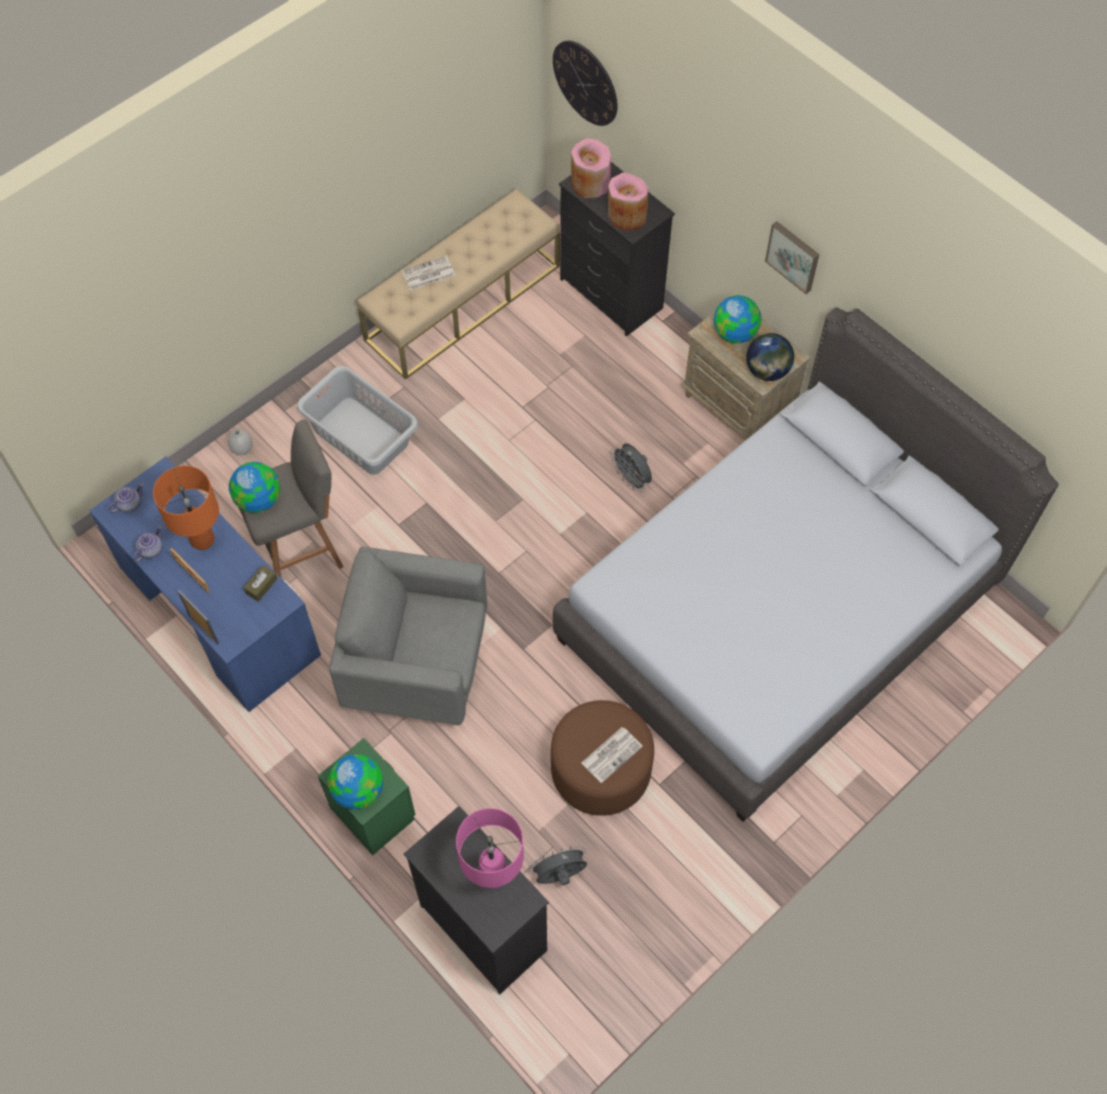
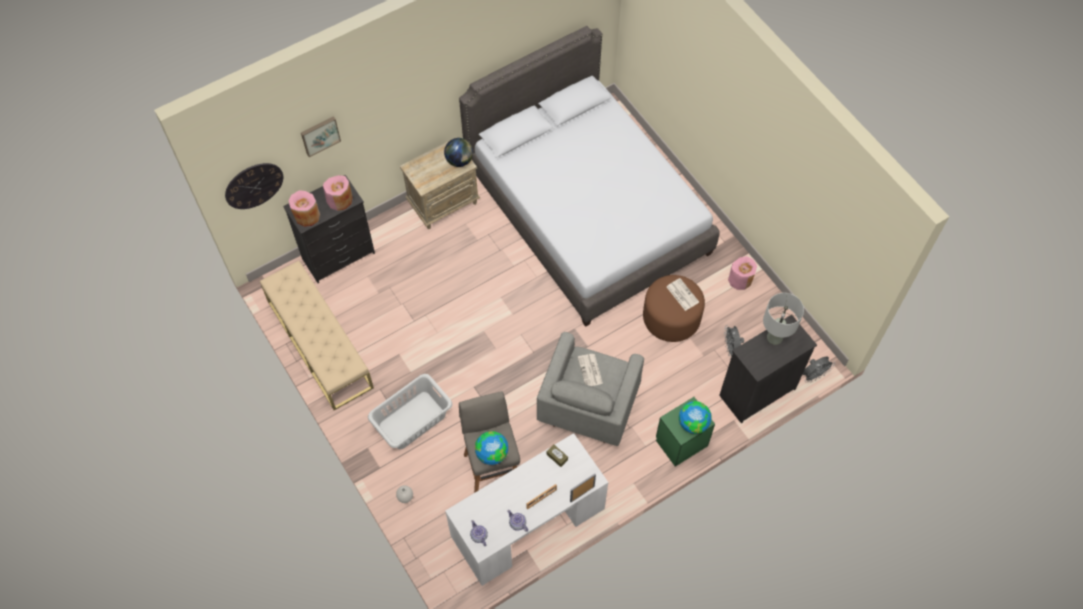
camera: 80 degrees left, 0 degrees up
blue desk [89,457,321,712] -> white desk [445,433,608,586]
orange table lamp [153,466,219,550] -> none
newspaper [401,256,455,290] -> newspaper moved to [578,354,603,386]
pink table lamp [456,808,524,889] -> grey table lamp [763,293,804,345]
grey fan [610,443,652,492] -> grey fan moved to [803,357,835,383]
globe [714,295,762,343] -> none
picture [765,221,819,294] -> picture moved to [301,116,341,157]
none -> pink vase [728,256,757,290]

